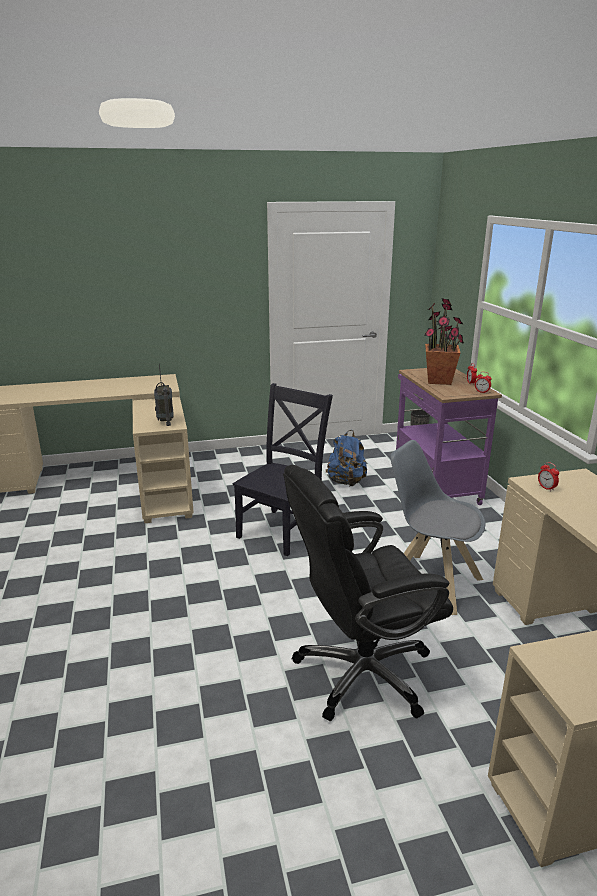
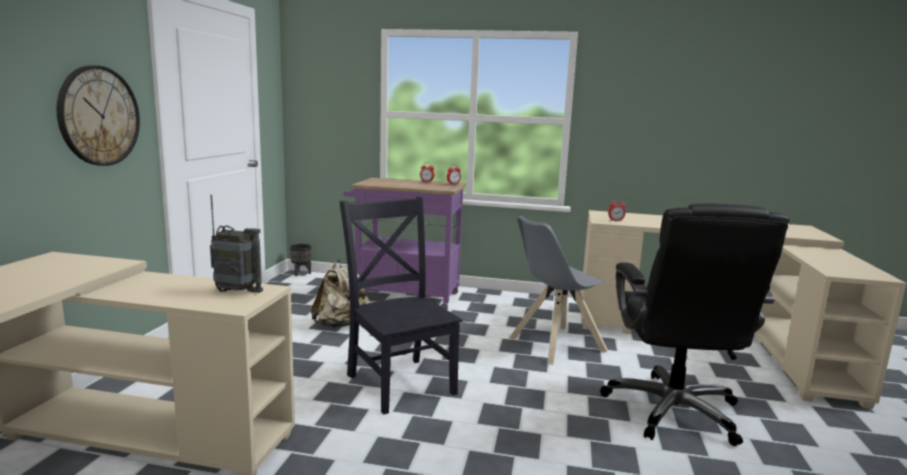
camera: 65 degrees left, 10 degrees down
blue backpack [326,430,367,486] -> beige backpack [311,260,370,328]
potted plant [424,298,464,385] -> none
none -> wall clock [57,65,140,166]

